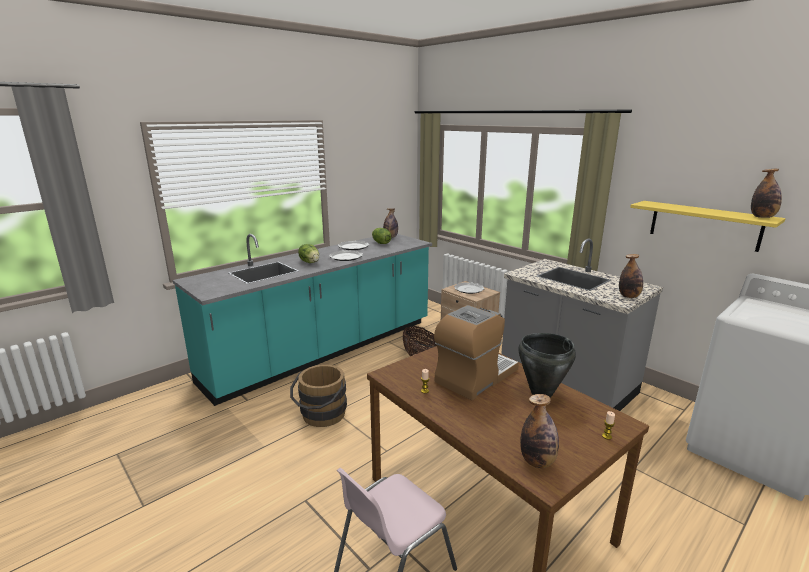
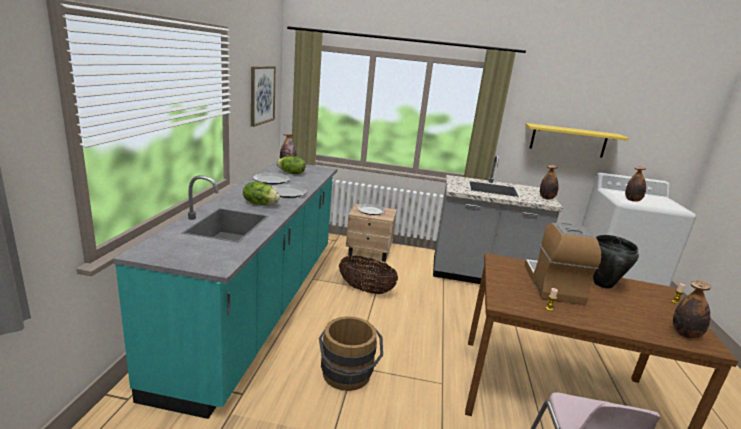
camera: 40 degrees left, 0 degrees up
bottle [751,169,782,218] -> bottle moved to [625,167,646,202]
none -> picture [251,66,276,127]

